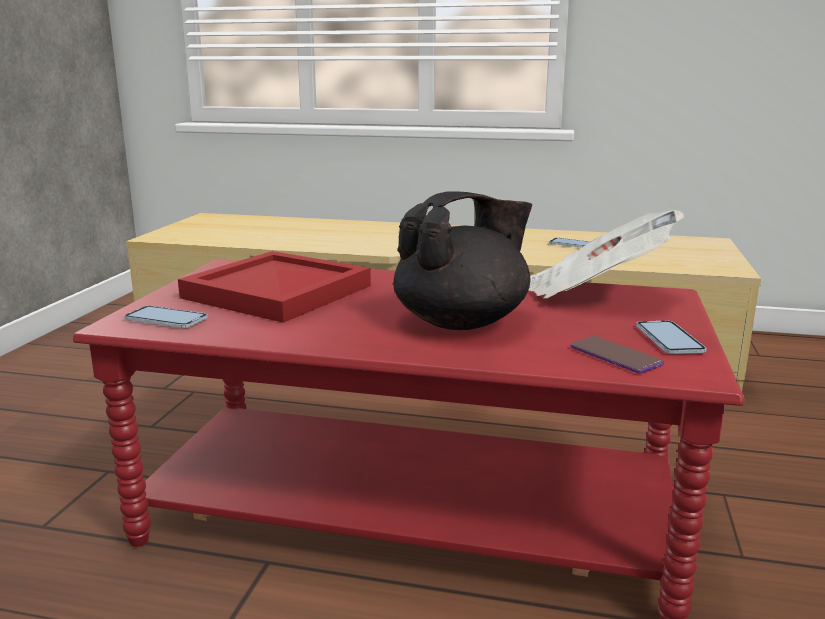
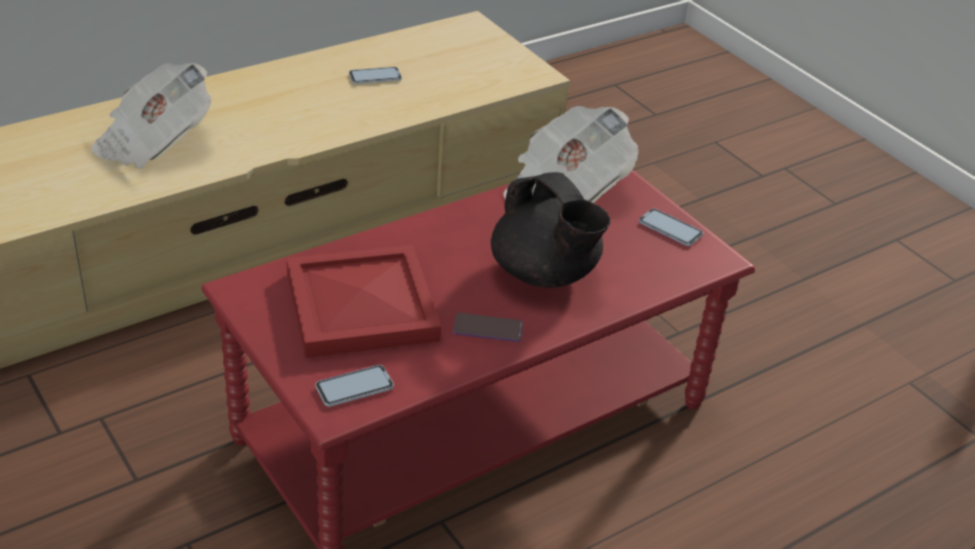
camera: 50 degrees left, 20 degrees up
black teapot [393,191,532,330] -> black teapot turned 135 degrees clockwise [491,172,610,288]
phone [571,336,664,374] -> phone moved to [453,313,523,342]
none -> newspaper [91,63,211,169]

